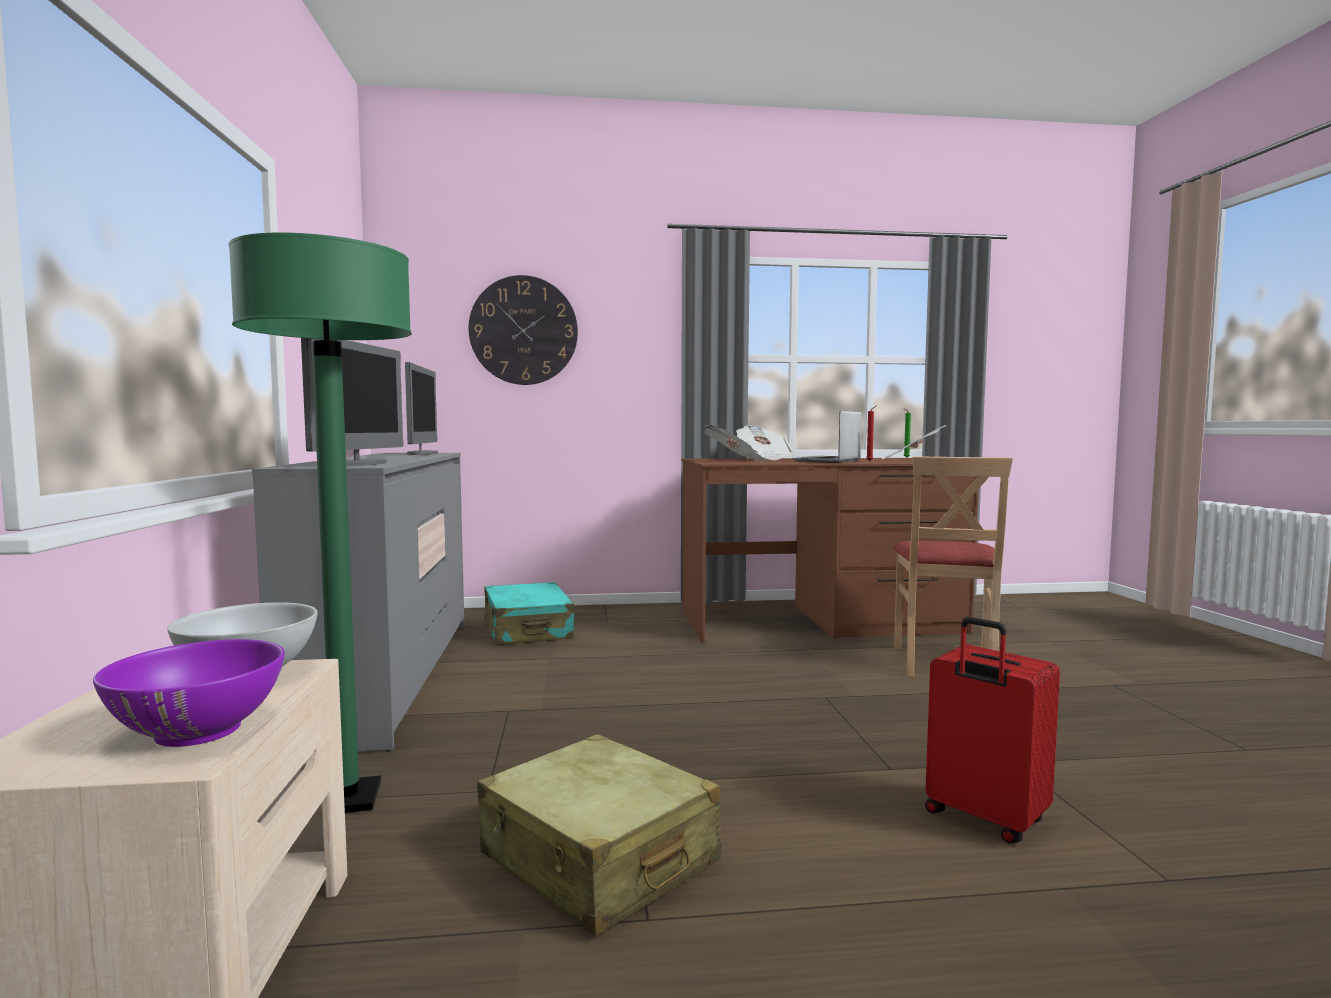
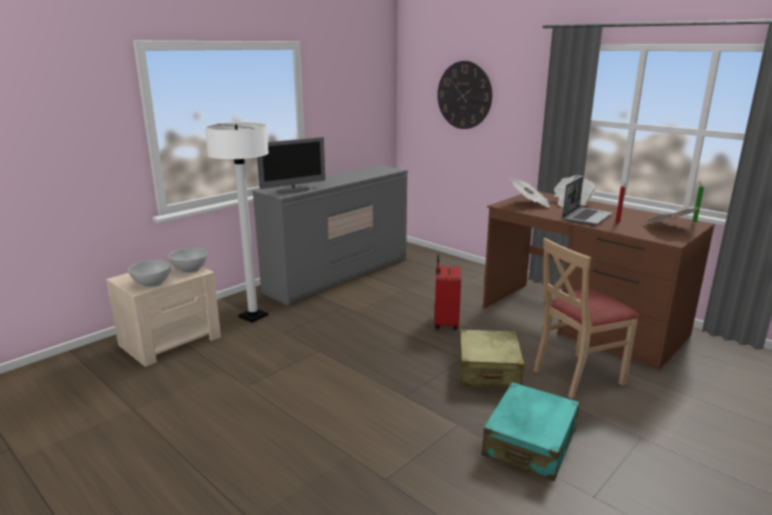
camera: 50 degrees right, 15 degrees up
purple bowl [93,639,285,747] -> white bowl [128,260,172,287]
green floor lamp [228,233,411,813] -> white floor lamp [205,122,269,323]
monitor [405,362,438,455] -> none
beige suitcase [477,734,721,936] -> beige suitcase moved to [457,329,525,389]
turquoise suitcase [484,582,574,645] -> turquoise suitcase moved to [482,382,580,481]
laptop [792,411,862,463] -> laptop turned 135 degrees clockwise [562,176,613,225]
red suitcase [925,617,1060,843] -> red suitcase moved to [434,254,461,330]

